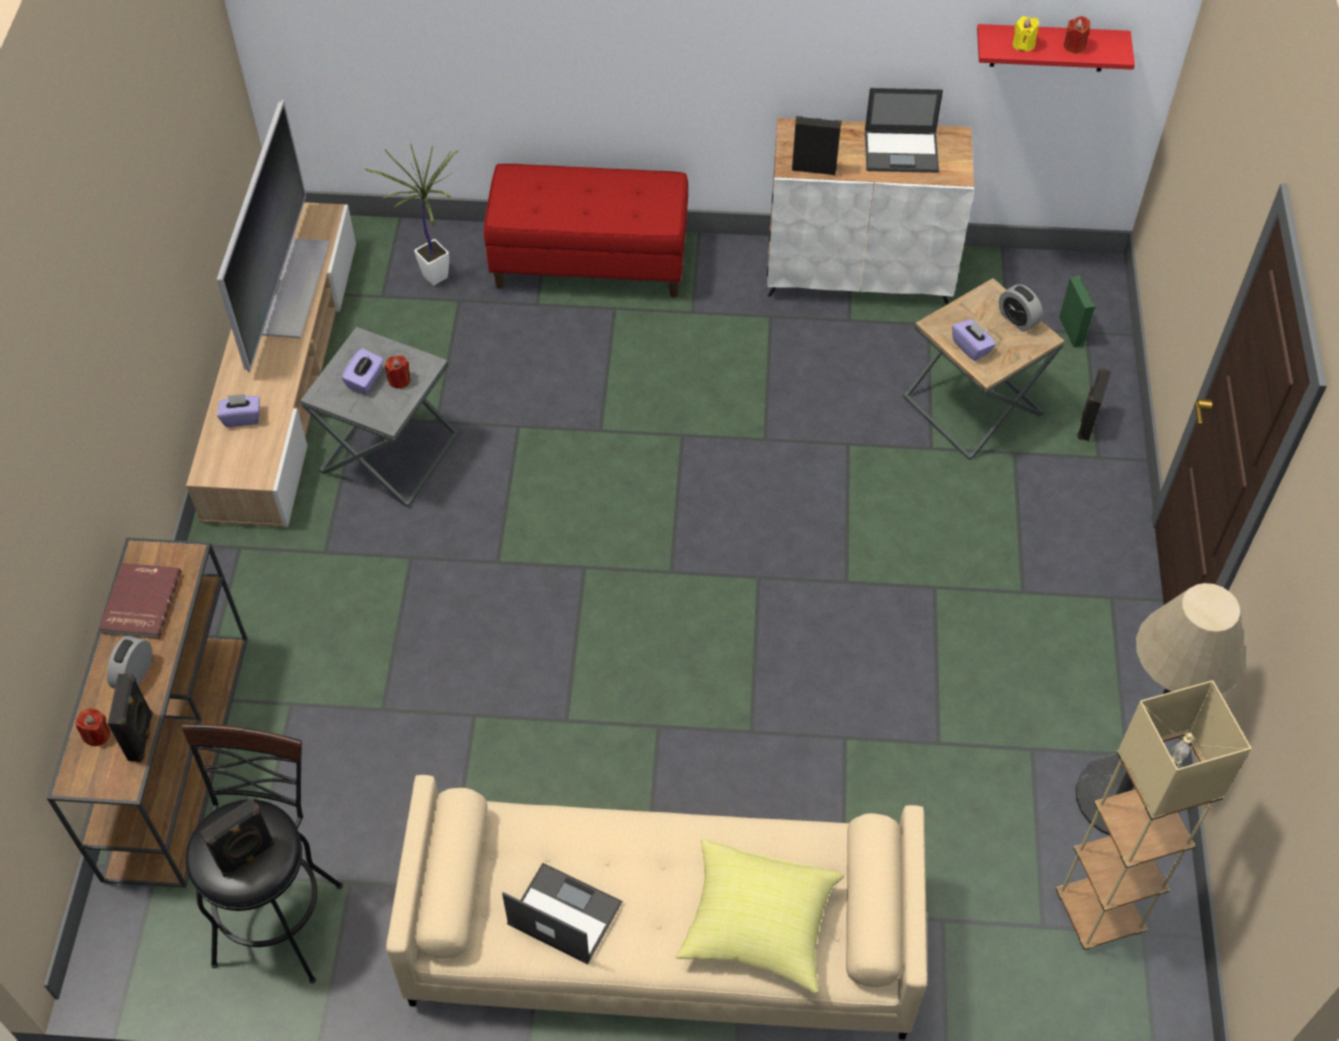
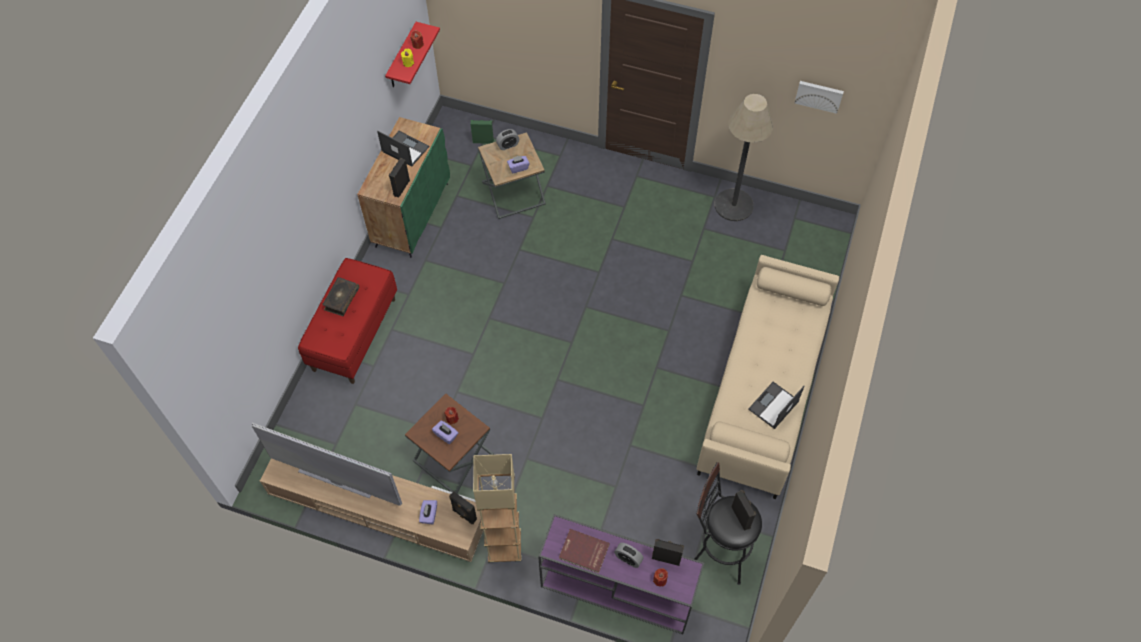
camera: 75 degrees left, 5 degrees up
brown console table [47,538,248,888] -> purple console table [538,514,704,634]
grey side table [300,327,459,507] -> brown side table [405,394,494,493]
potted plant [364,144,459,286] -> none
yellow pillow [676,839,844,993] -> none
white cabinet [767,118,974,305] -> green cabinet [357,117,450,258]
laptop [865,88,943,173] -> laptop turned 75 degrees counterclockwise [377,130,429,167]
beige floor lamp [1056,680,1251,950] -> beige floor lamp moved to [473,454,521,562]
black speaker [1077,368,1112,441] -> black speaker moved to [449,491,477,524]
none -> book [322,277,359,316]
none -> picture [795,81,844,114]

